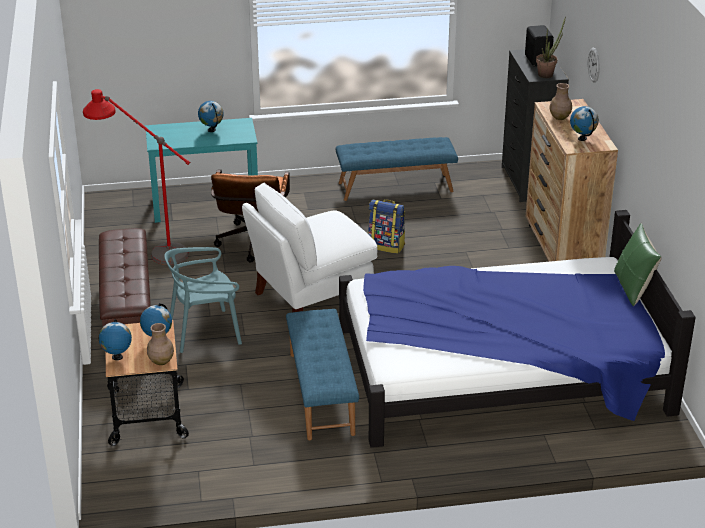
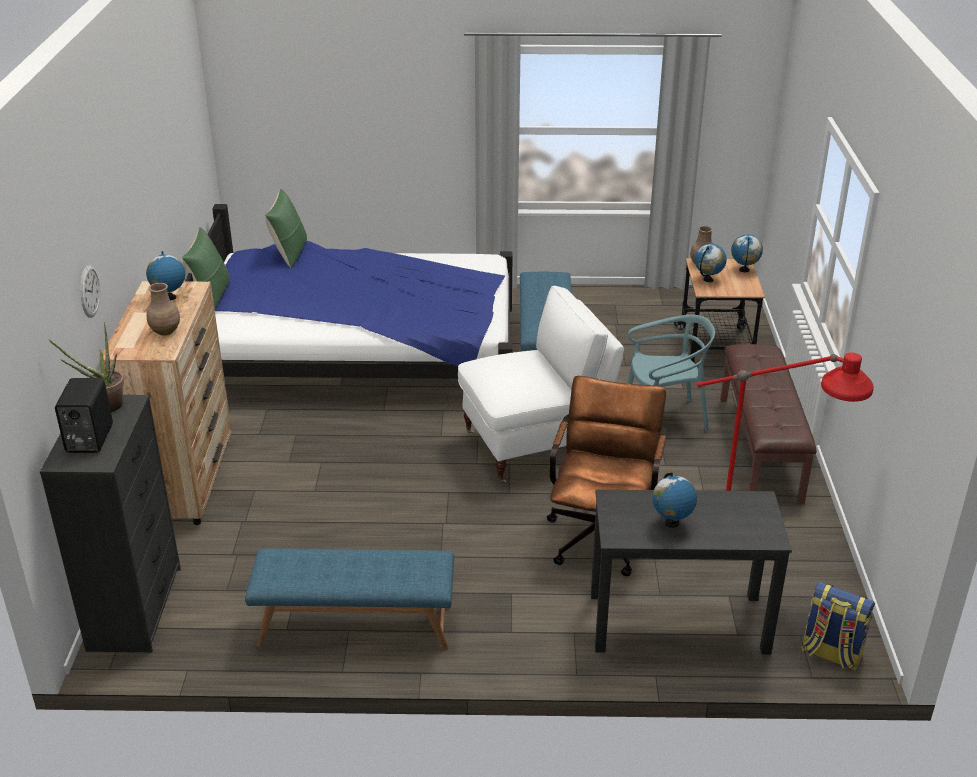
camera: 170 degrees left, 0 degrees up
turquoise desk [145,118,258,223] -> black desk [591,490,792,654]
backpack [368,199,405,254] -> backpack moved to [801,582,875,671]
none -> green pillow [265,189,307,268]

